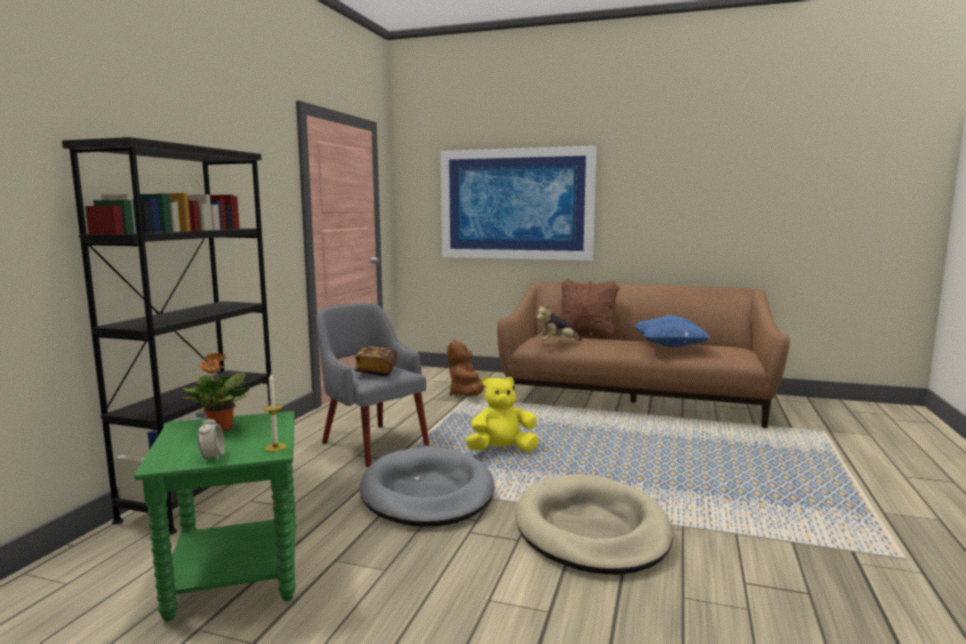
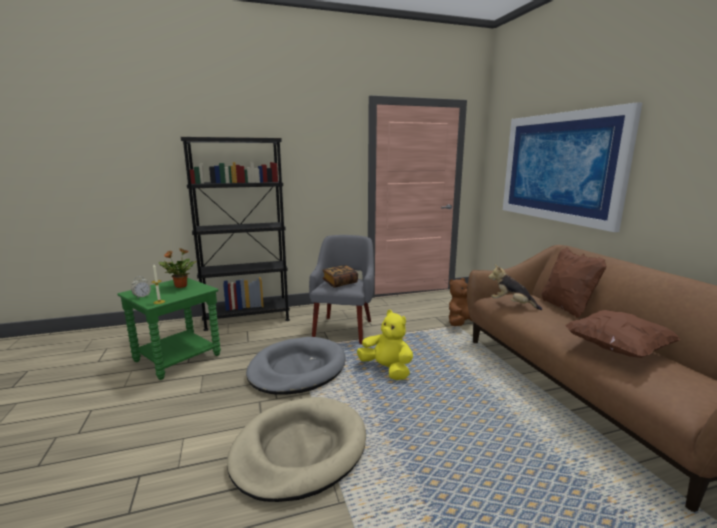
camera: 55 degrees right, 5 degrees up
blue pillow [634,315,710,347] -> brown pillow [565,310,680,358]

